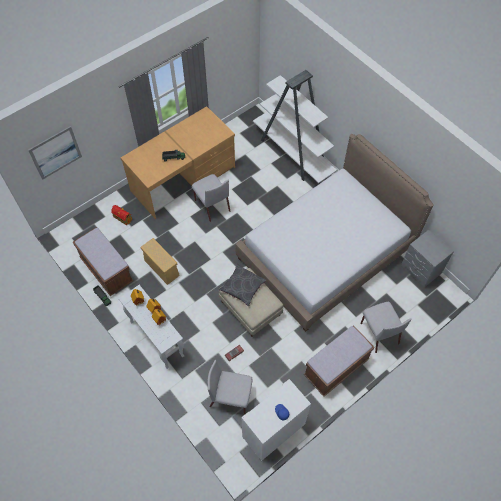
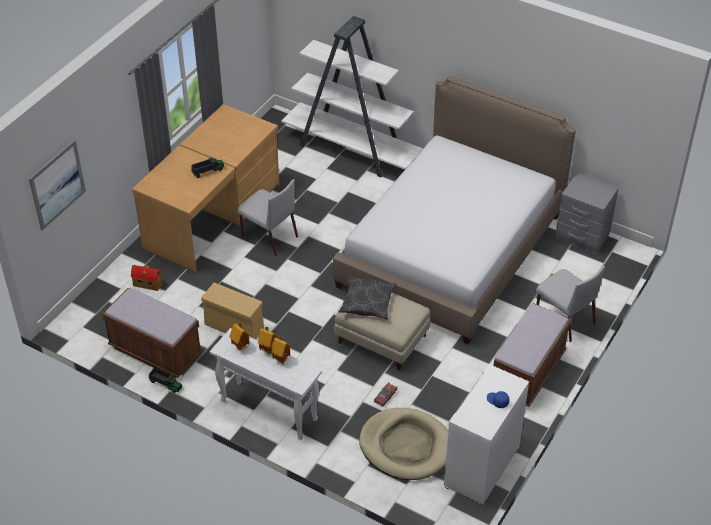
camera: 20 degrees left, 15 degrees down
grey chair [208,360,253,414] -> beige dog bed [359,408,448,480]

